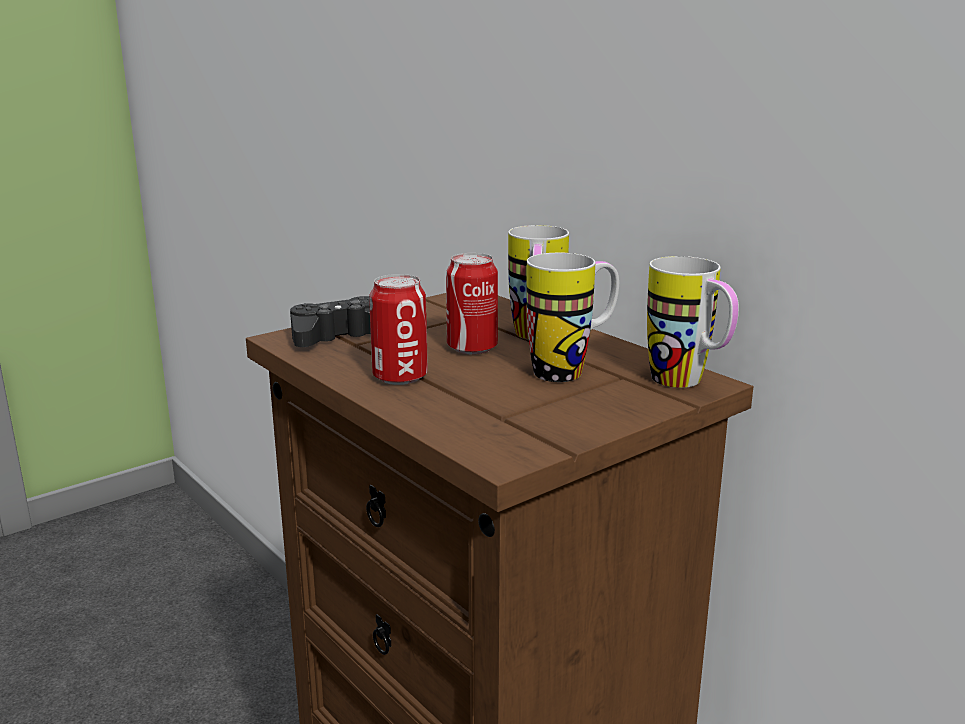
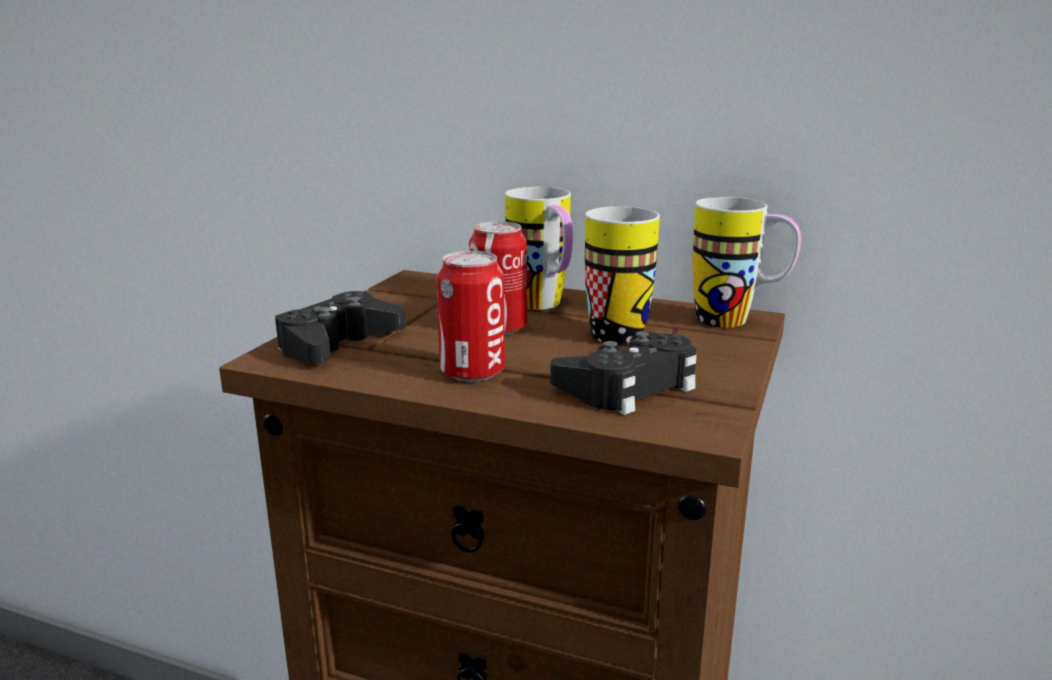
camera: 30 degrees left, 0 degrees up
none -> black game controller [550,331,697,415]

